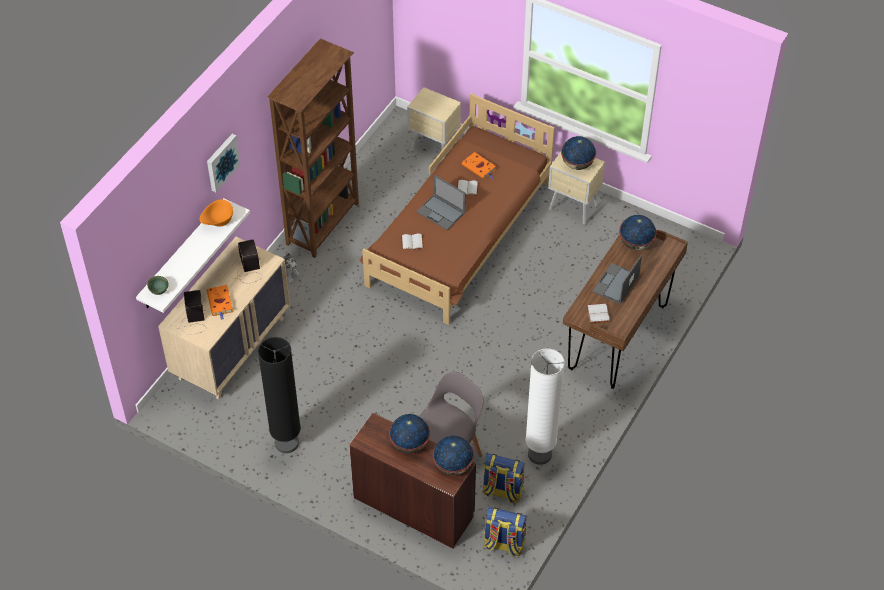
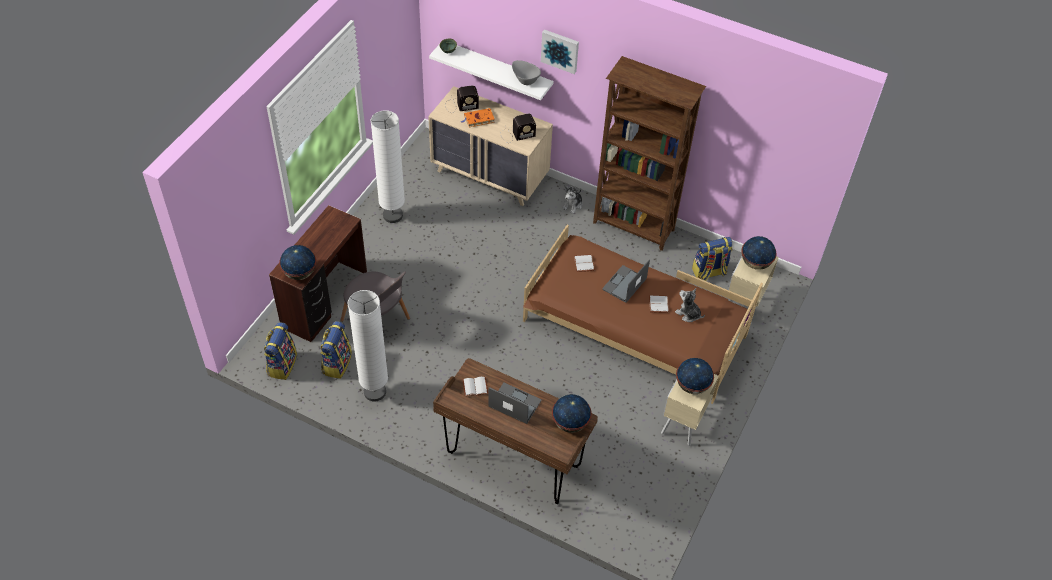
camera: 85 degrees right, 0 degrees up
orange bowl [199,199,233,226] -> grey bowl [512,60,541,85]
black floor lamp [258,337,301,453] -> white floor lamp [370,110,405,223]
globe [389,414,430,453] -> globe moved to [741,236,777,270]
orange book [462,152,496,179] -> plush toy [675,288,705,322]
none -> backpack [692,237,732,281]

